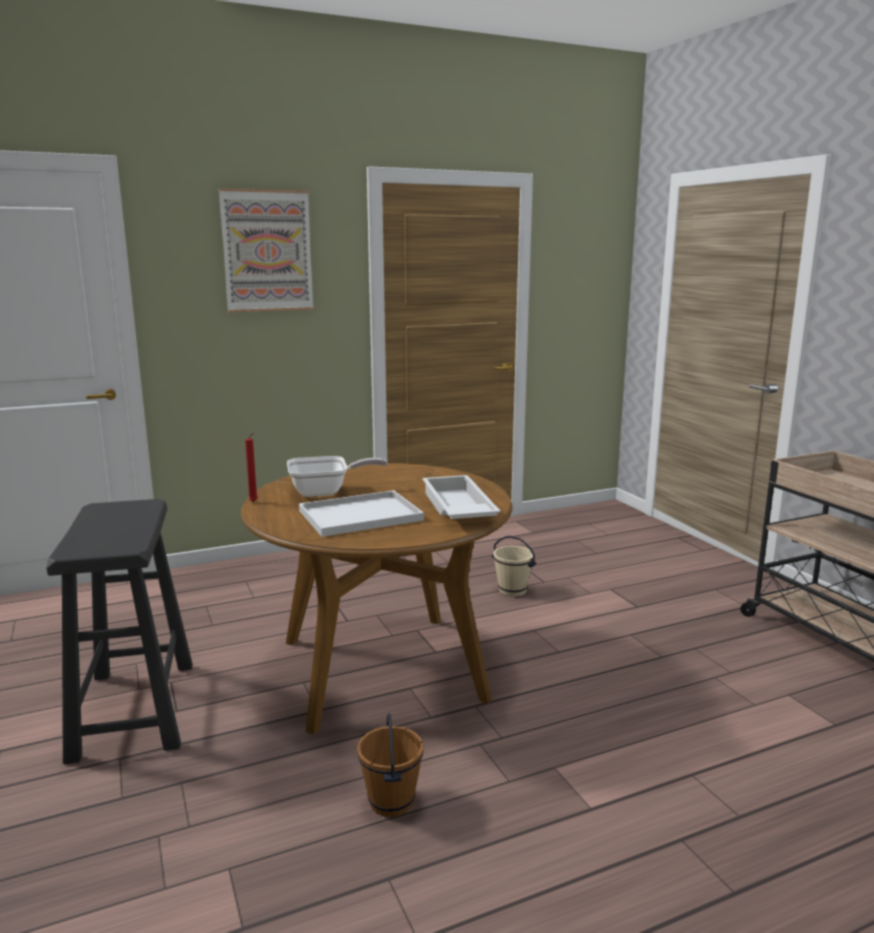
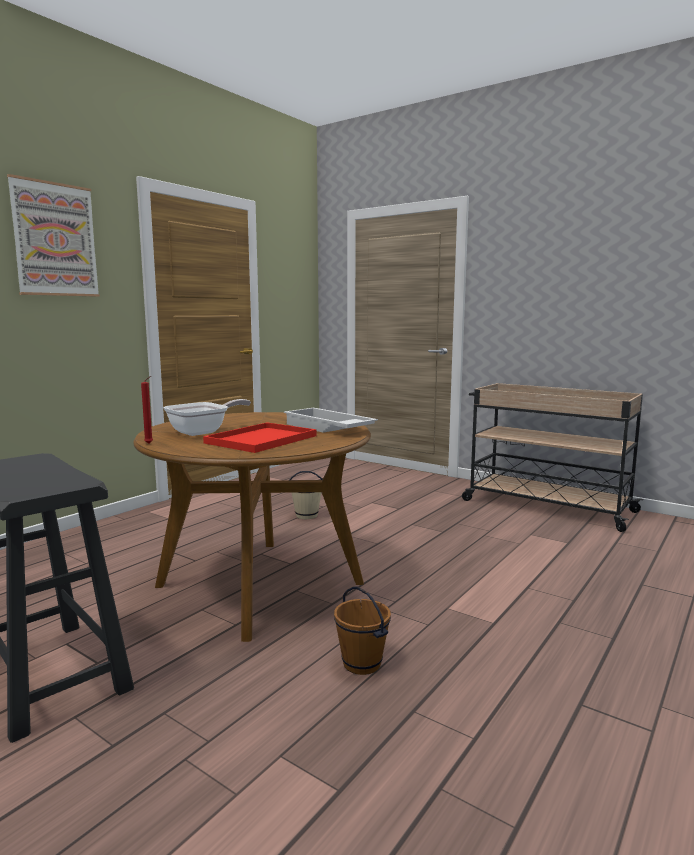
camera: 30 degrees left, 5 degrees down
white tray [299,490,424,537] -> red tray [203,422,317,453]

